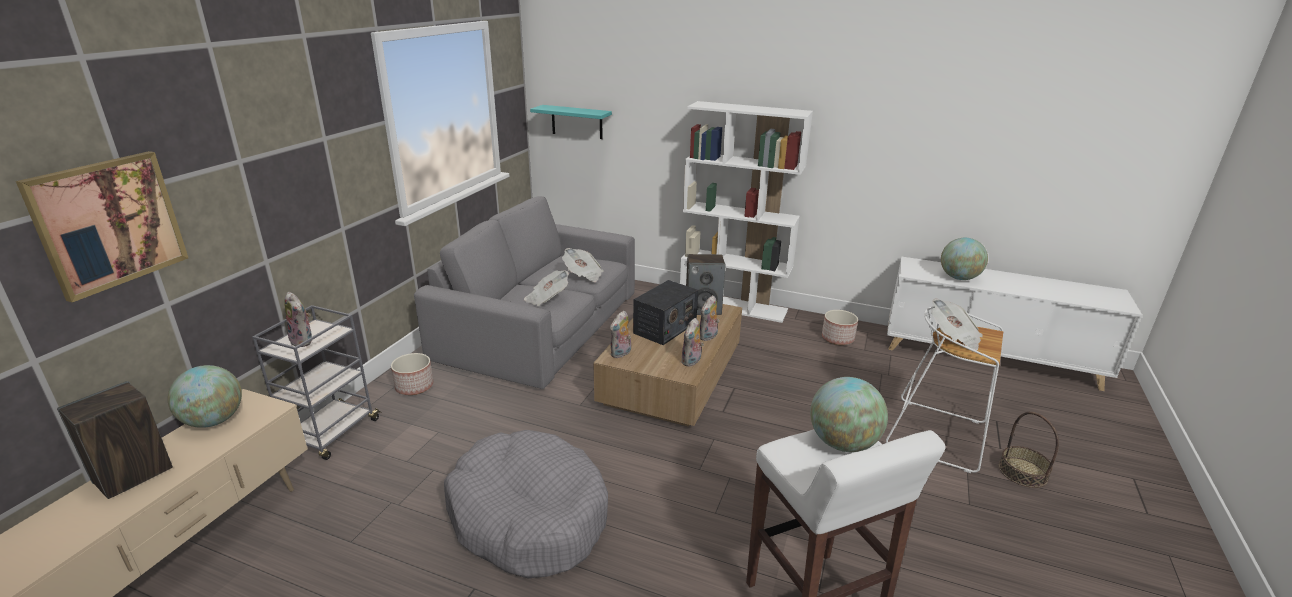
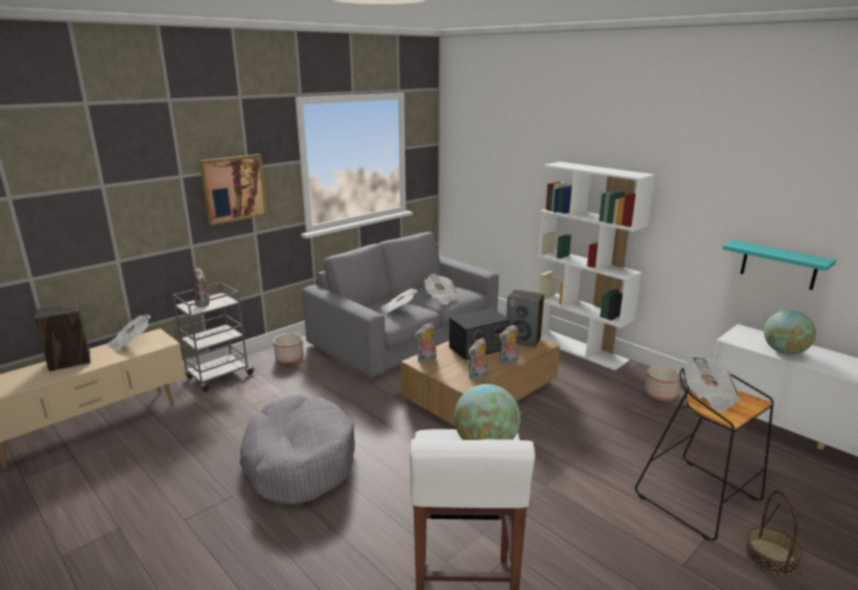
camera: 25 degrees right, 5 degrees down
picture [16,151,188,302] -> picture moved to [200,154,267,225]
globe [168,365,242,428] -> newspaper [106,314,151,350]
turquoise shelf [530,105,612,139] -> turquoise shelf moved to [722,240,836,290]
white stool [886,306,1003,473] -> black stool [635,368,774,541]

